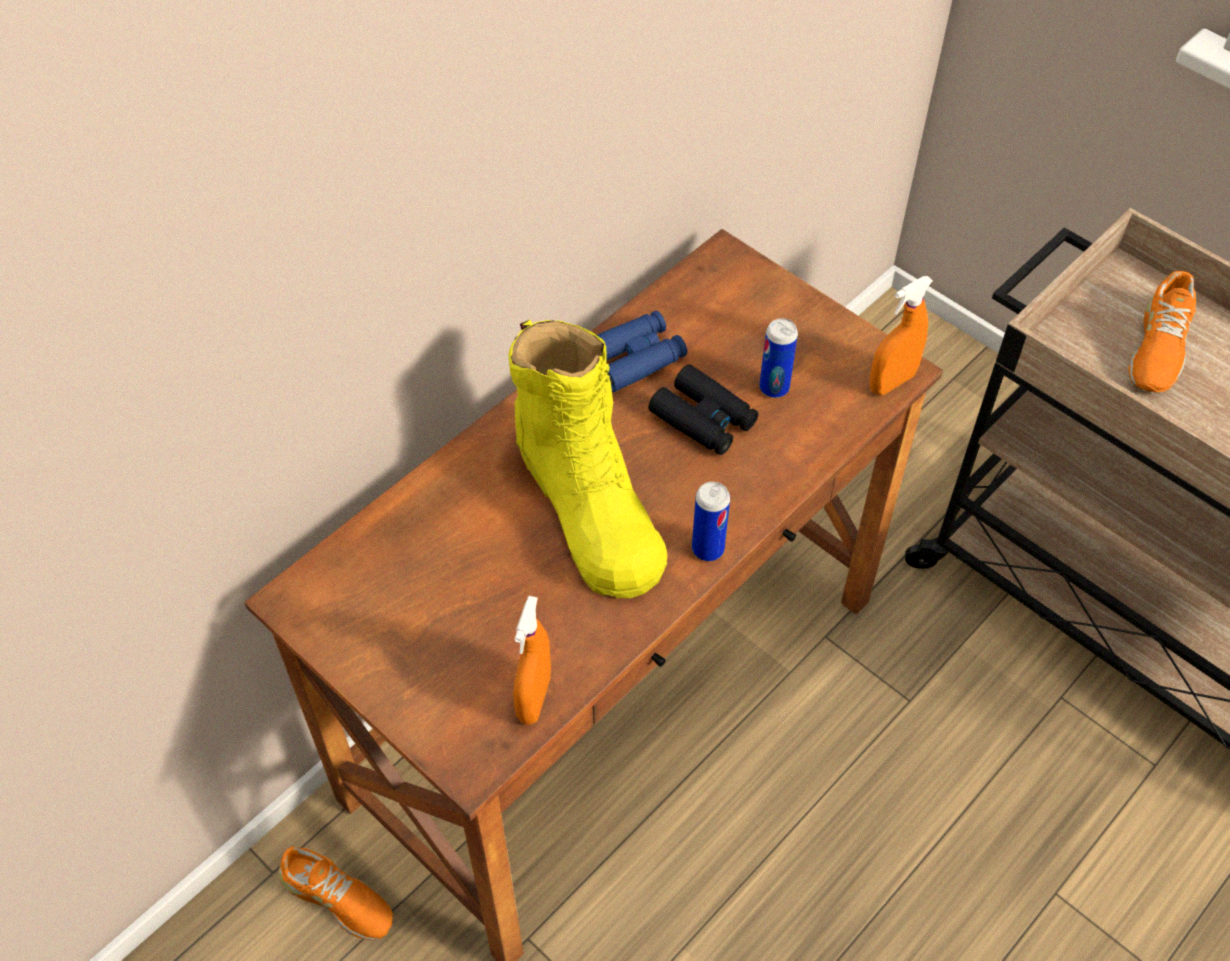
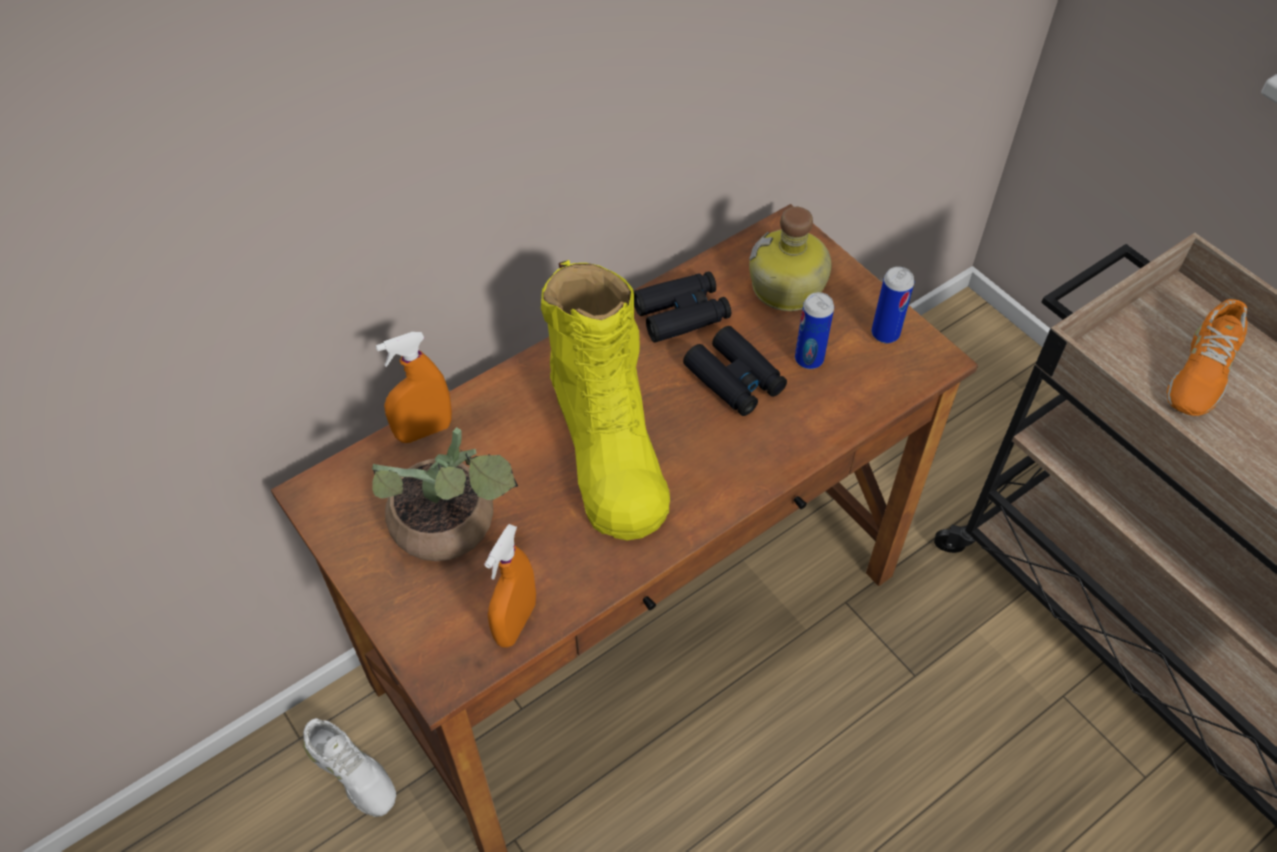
camera: 10 degrees right, 0 degrees up
orange shoe [278,846,393,940] -> white shoe [303,718,396,817]
blue binoculars [597,311,687,392] -> black binoculars [634,271,731,343]
can [692,482,730,561] -> can moved to [871,267,914,343]
orange spray bottle [869,276,933,395] -> orange spray bottle moved to [376,332,452,443]
none -> potted plant [372,427,518,561]
none -> bottle [749,207,832,311]

